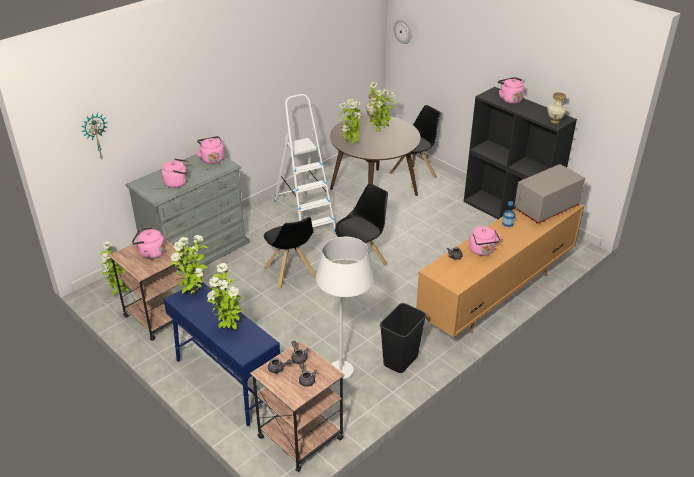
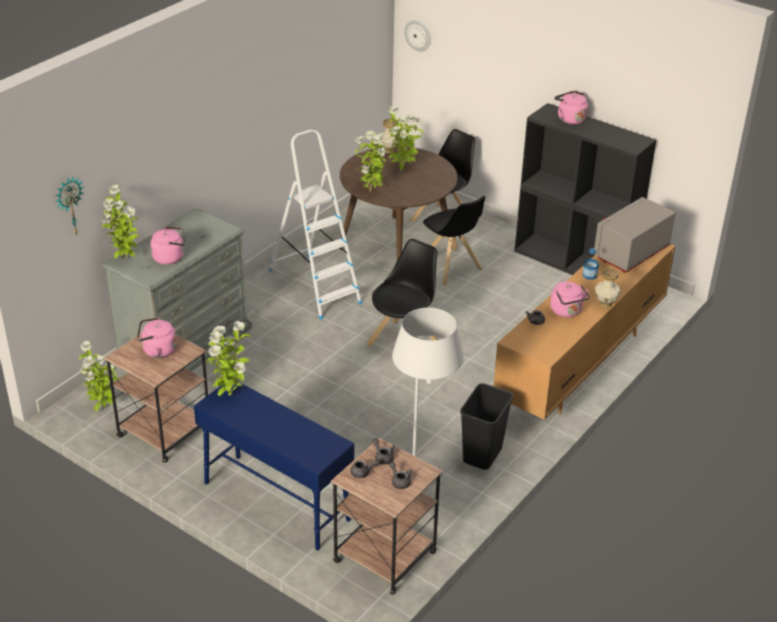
camera: 10 degrees left, 0 degrees up
pink kettle [195,136,224,164] -> none
potted plant [207,263,242,330] -> potted plant moved to [101,185,139,259]
black chair [264,217,316,289] -> black chair moved to [423,196,486,285]
vase [547,92,567,124] -> vase moved to [595,268,621,308]

